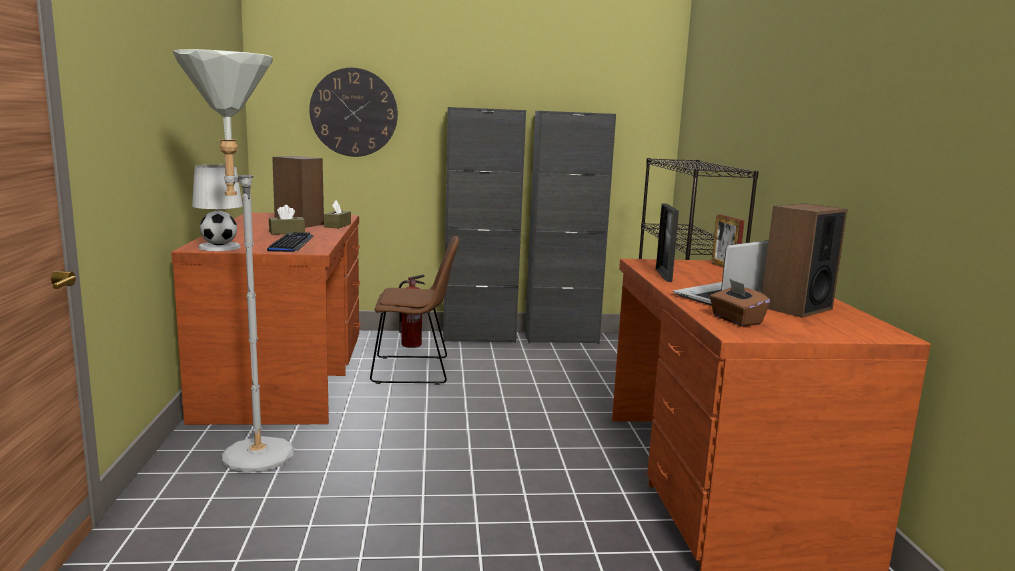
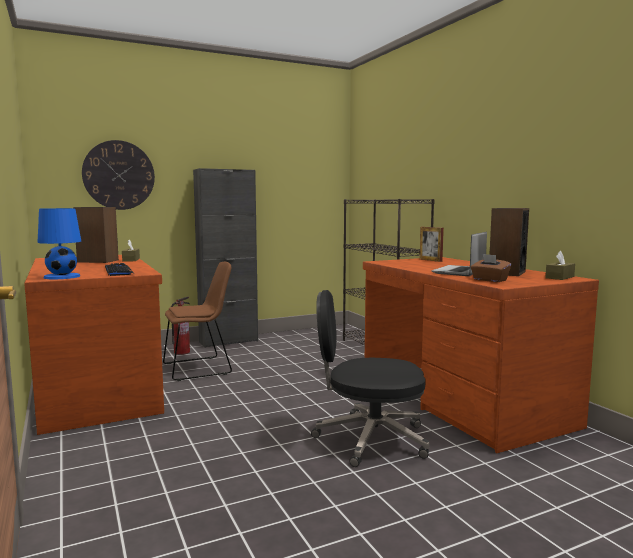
camera: 20 degrees left, 5 degrees down
grey floor lamp [173,49,295,473] -> none
white table lamp [192,165,243,251] -> blue table lamp [37,208,81,279]
brown tissue box [269,205,305,235] -> brown tissue box moved to [545,251,575,280]
black cabinet [525,111,616,344] -> none
picture frame [656,204,679,282] -> none
none -> black office chair [311,290,429,467]

